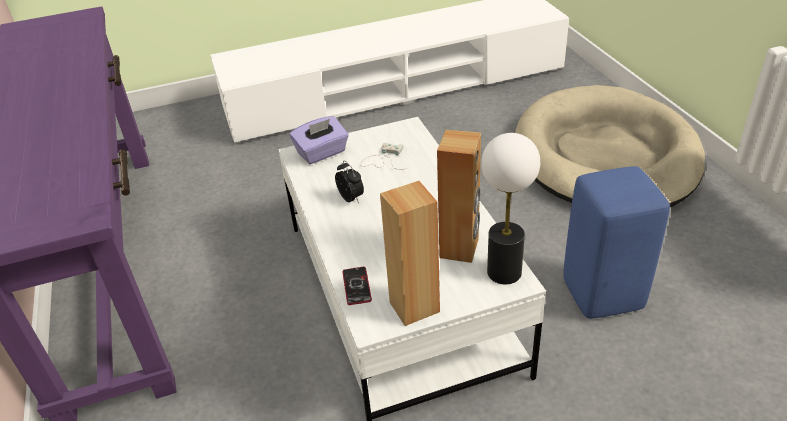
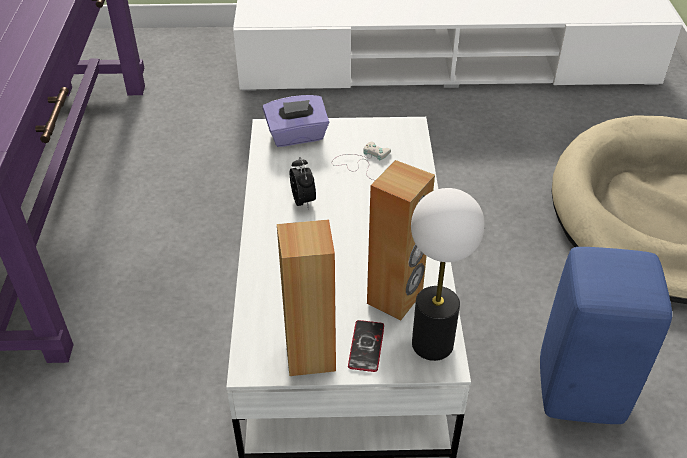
camera: 15 degrees right, 5 degrees up
phone [342,267,372,305] -> phone moved to [348,320,384,372]

